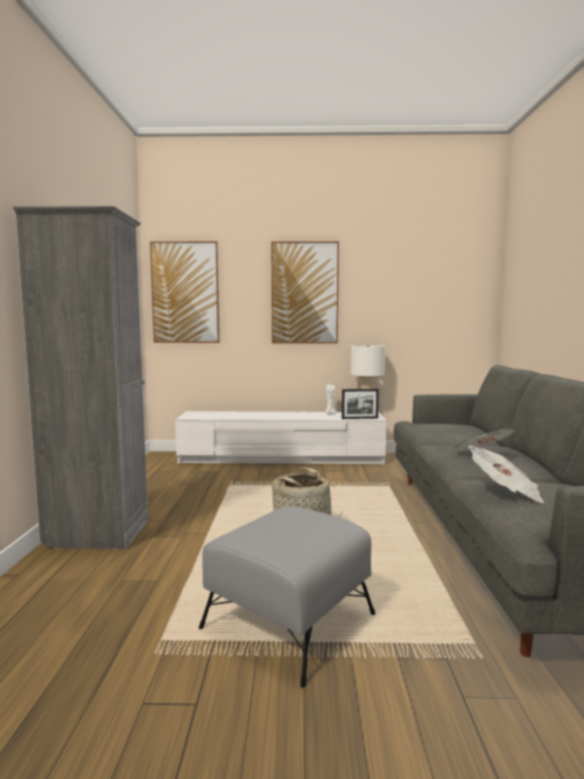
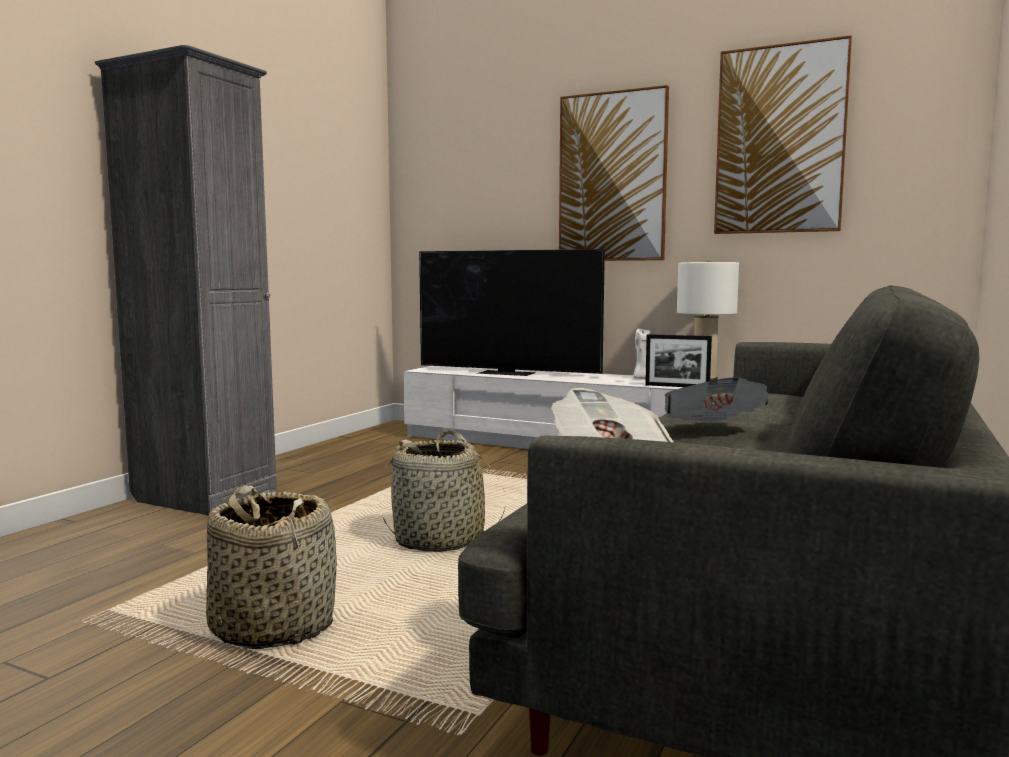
camera: 25 degrees right, 0 degrees up
picture [150,241,220,343] -> picture moved to [714,35,852,234]
grey ottoman [199,506,375,688] -> basket [206,485,337,649]
none -> television [419,249,605,376]

